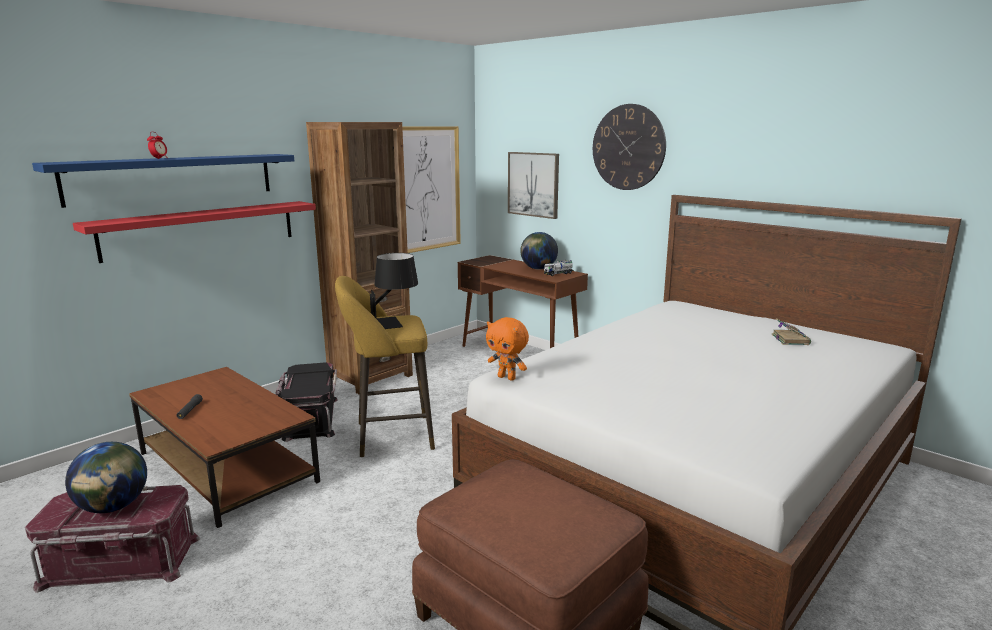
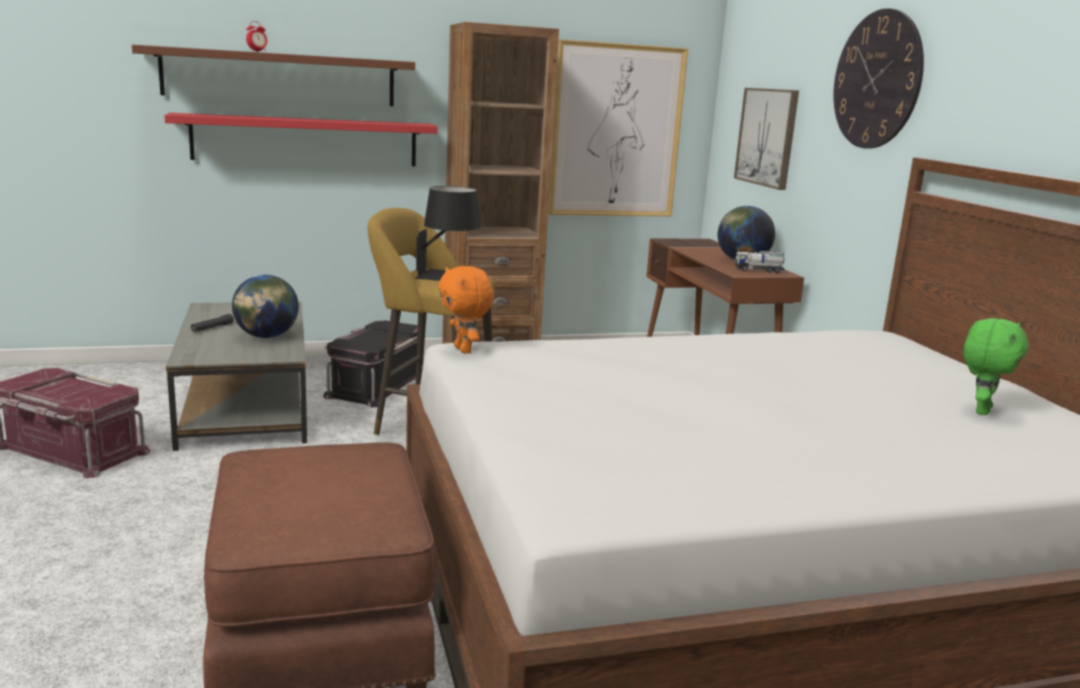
camera: 30 degrees right, 0 degrees up
blue shelf [32,154,294,208] -> brown shelf [132,45,415,106]
globe [65,442,147,513] -> globe moved to [232,275,299,338]
brown coffee table [129,367,320,528] -> grey coffee table [166,302,307,451]
book [771,318,811,345] -> green plush toy [963,318,1029,415]

